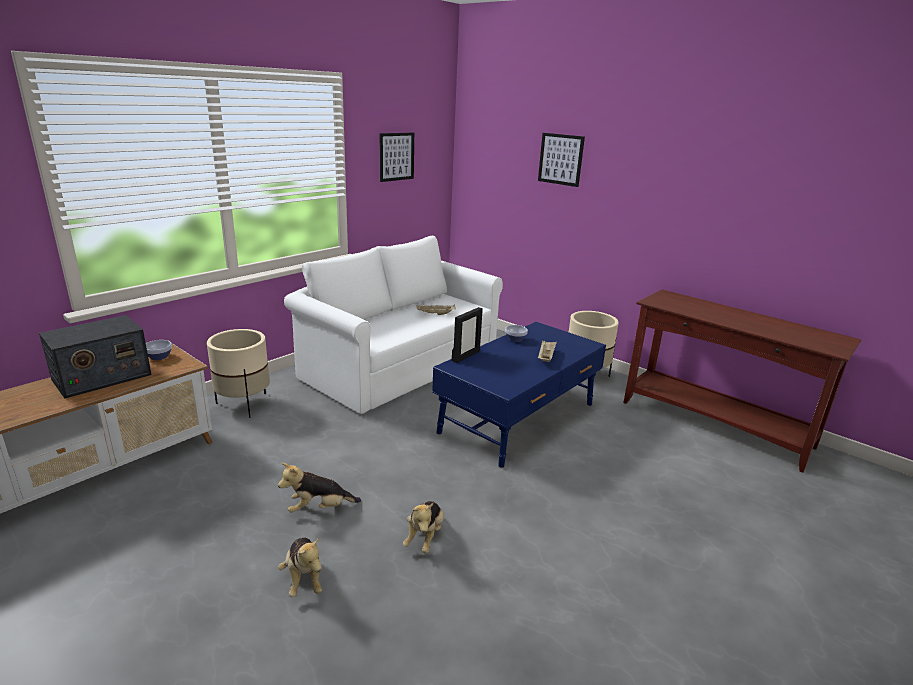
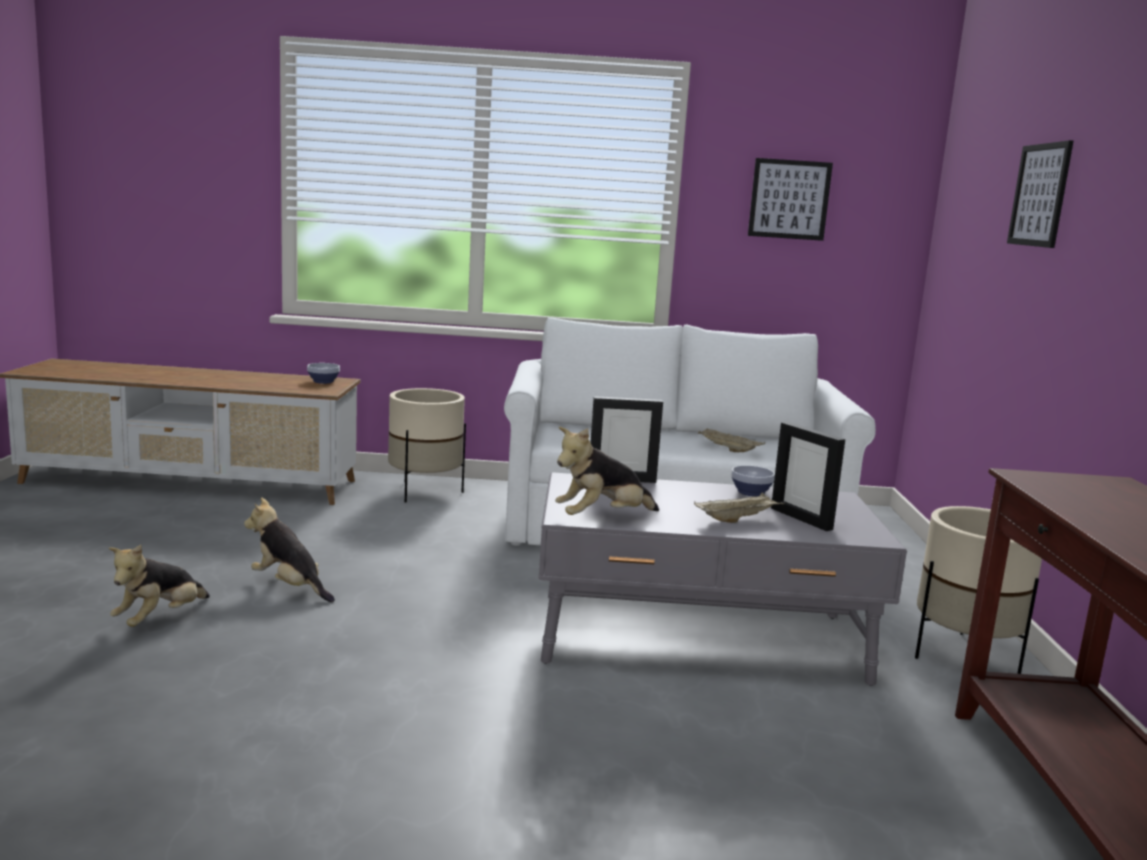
camera: 50 degrees right, 10 degrees down
radio [39,315,151,399] -> none
plush toy [403,501,444,553] -> plush toy moved to [555,427,659,515]
blue coffee table [432,322,606,468] -> grey coffee table [538,472,907,686]
none -> picture frame [771,422,845,531]

